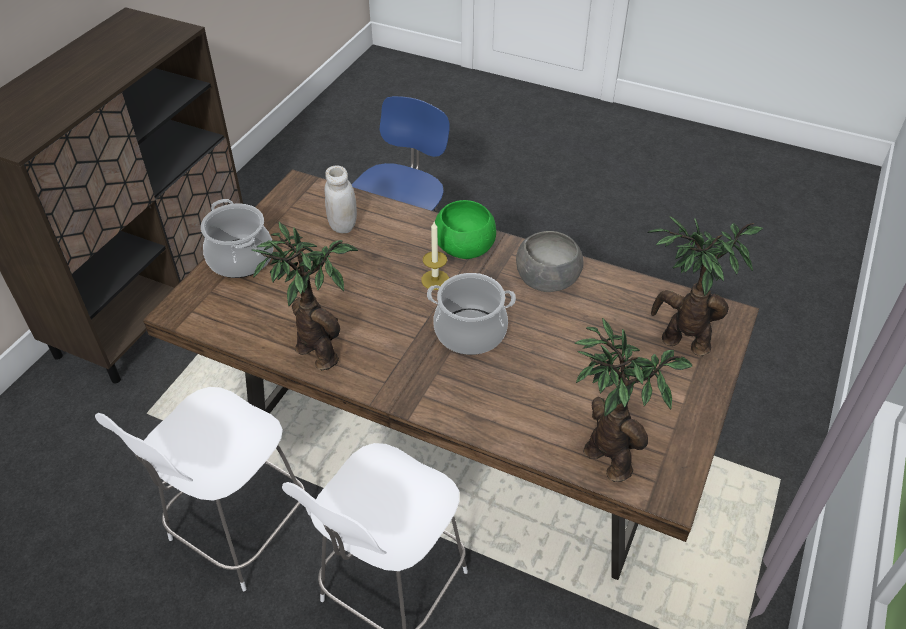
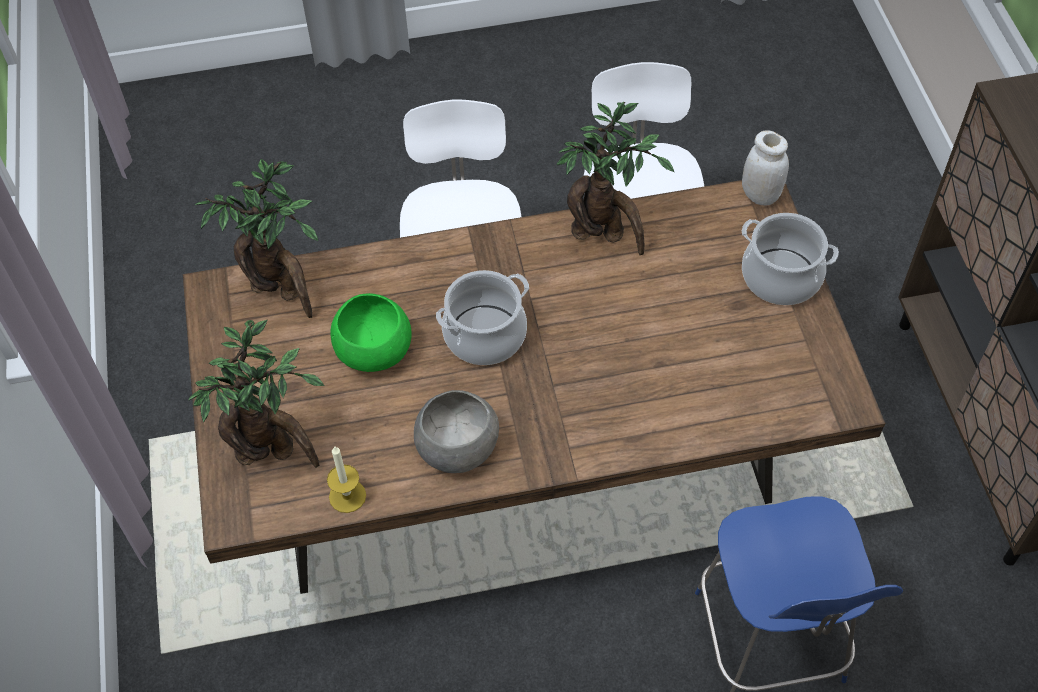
camera: 145 degrees right, 10 degrees up
white jar [324,165,357,233] -> white jar moved to [742,130,789,206]
candle [421,222,449,290] -> candle moved to [327,446,366,513]
green bowl [435,200,496,259] -> green bowl moved to [330,293,411,372]

